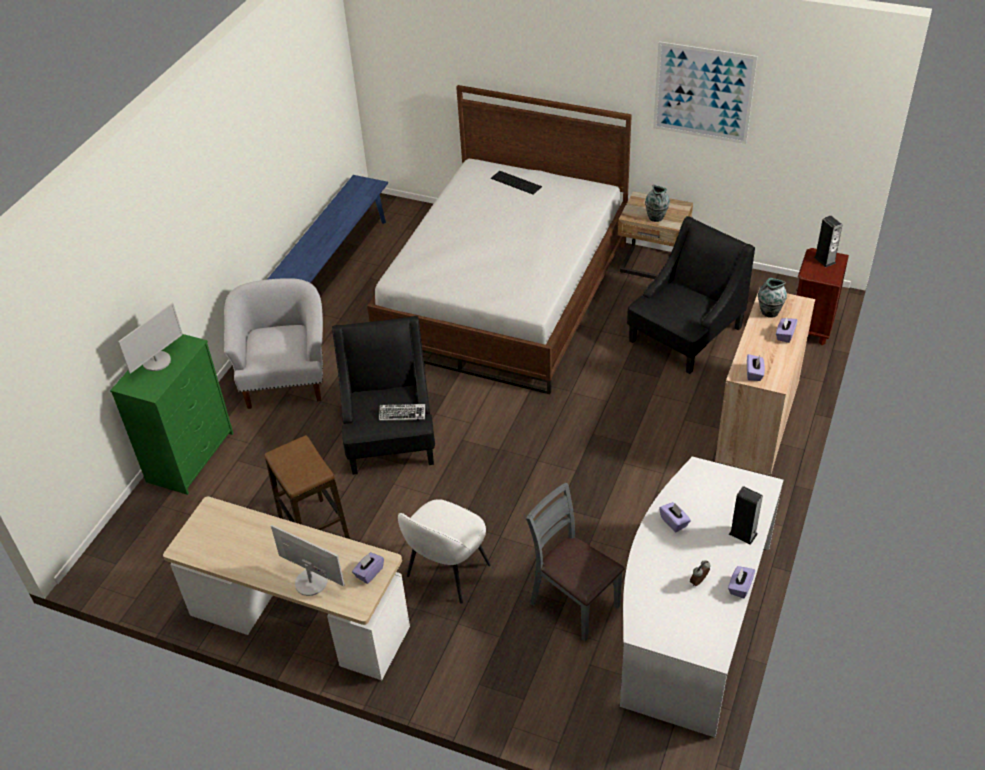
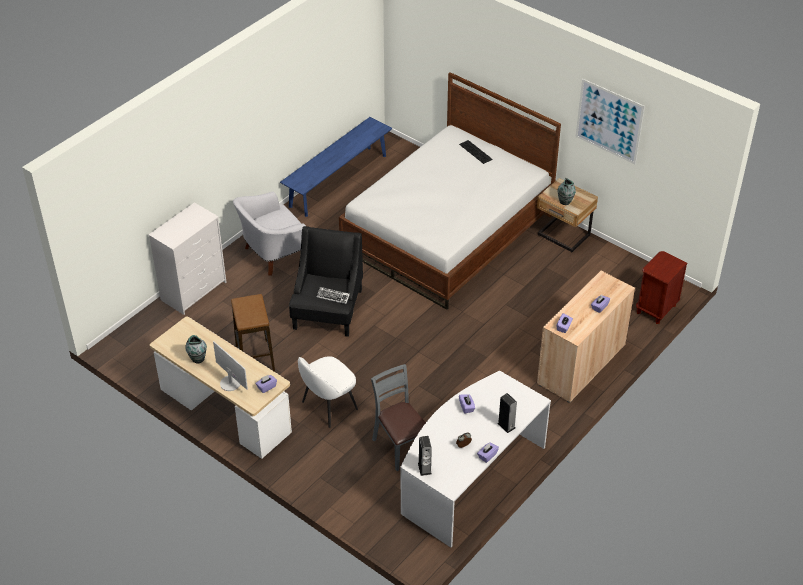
camera: 15 degrees right, 0 degrees up
green dresser [110,334,234,495] -> white dresser [149,202,227,315]
monitor [118,303,183,374] -> none
white armchair [224,278,323,409] -> white armchair turned 135 degrees counterclockwise [233,192,306,276]
black armchair [627,216,755,374] -> none
vase [758,278,787,318] -> vase moved to [186,335,207,364]
speaker [814,216,842,267] -> speaker moved to [418,436,432,476]

